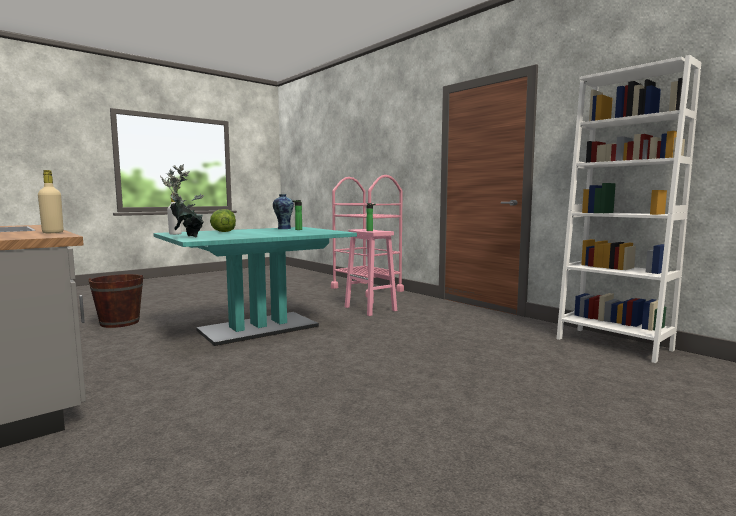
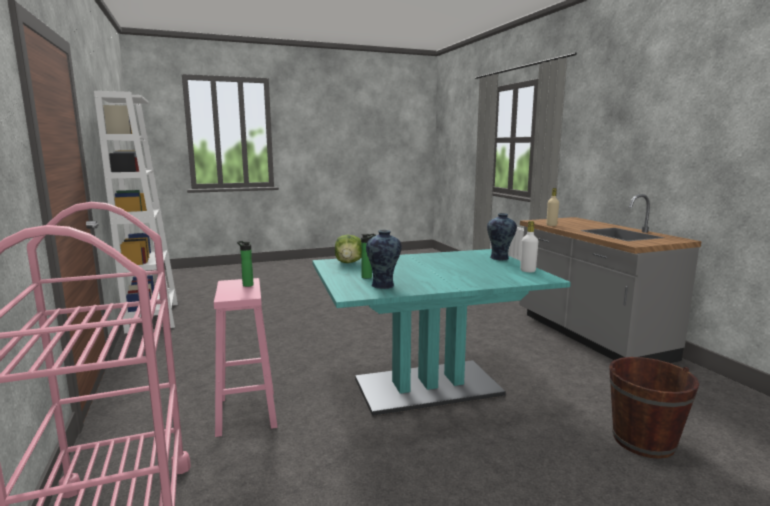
camera: 160 degrees left, 5 degrees up
potted plant [160,164,204,237] -> vase [487,213,517,261]
lettuce [210,209,236,232] -> lettuce moved to [335,235,362,263]

